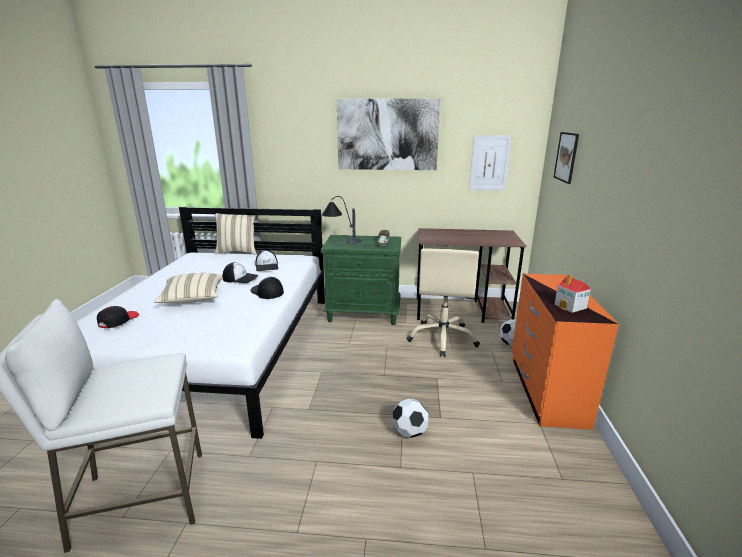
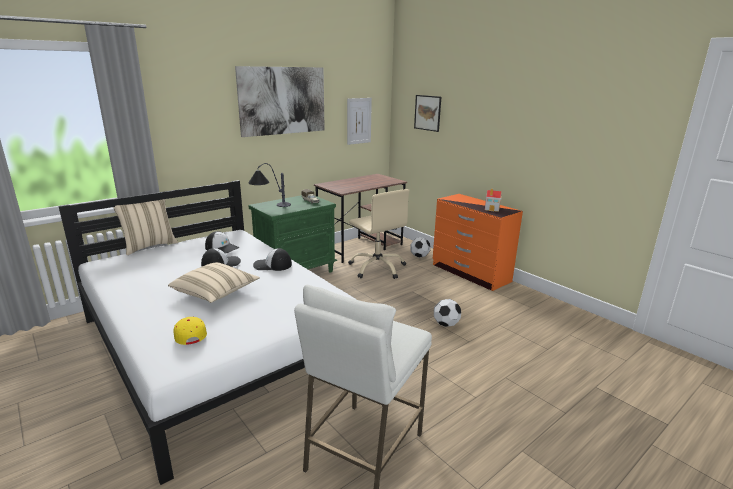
camera: 45 degrees left, 0 degrees up
black cap [97,306,139,328] -> yellow cap [173,317,207,345]

